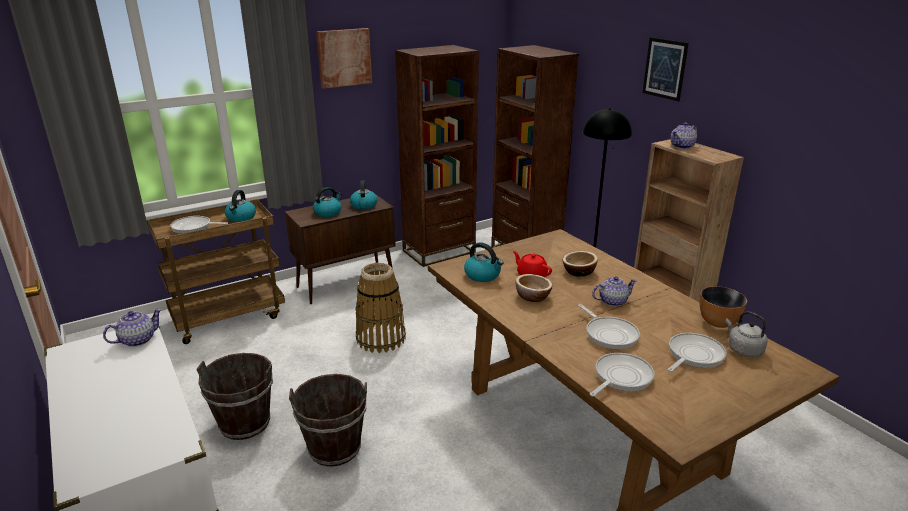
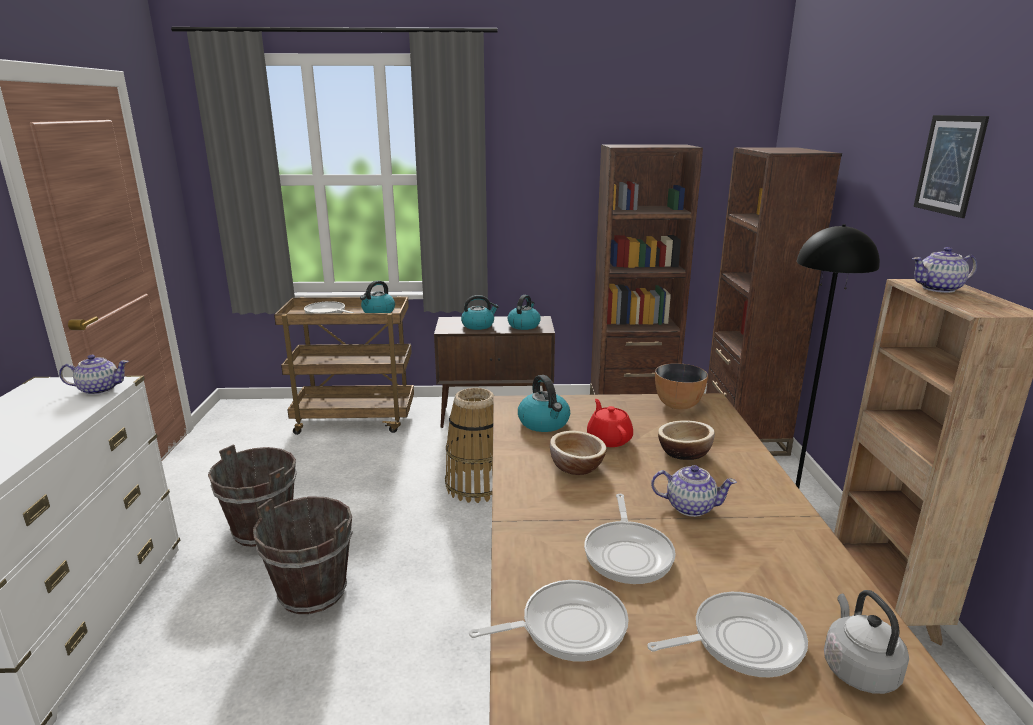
camera: 30 degrees right, 5 degrees down
picture [316,28,372,89] -> none
bowl [700,286,747,328] -> bowl moved to [655,363,708,410]

